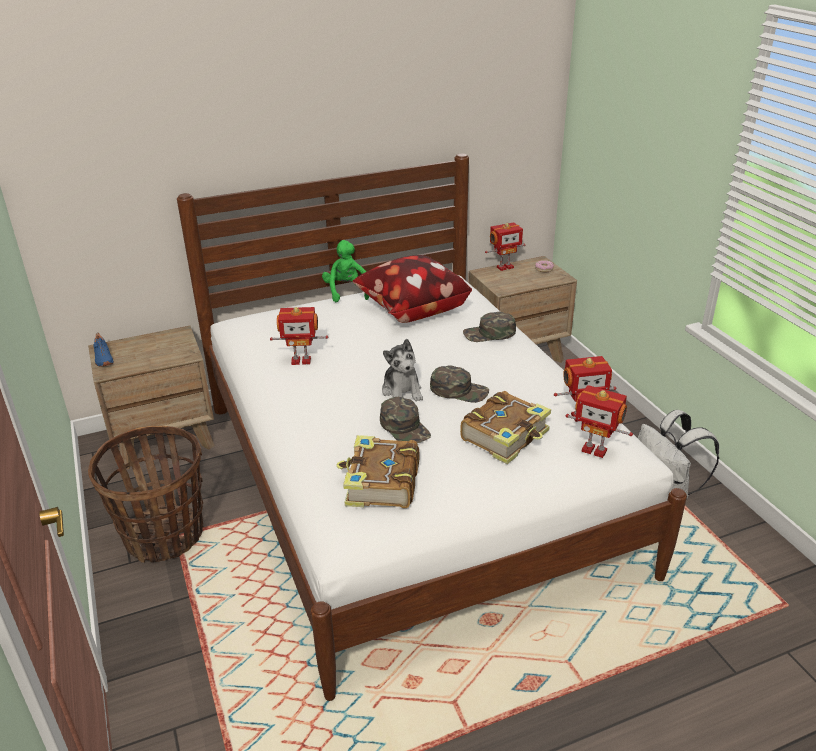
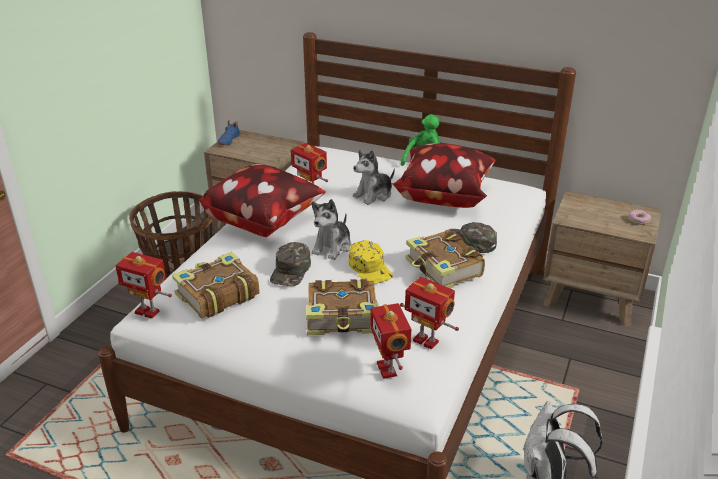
camera: 45 degrees right, 0 degrees up
green cap [430,365,489,403] -> yellow cap [348,240,393,284]
toy robot [485,222,526,271] -> toy robot moved to [115,252,172,319]
none -> pillow [199,164,326,237]
none -> plush toy [353,150,395,205]
none -> book [406,230,485,289]

